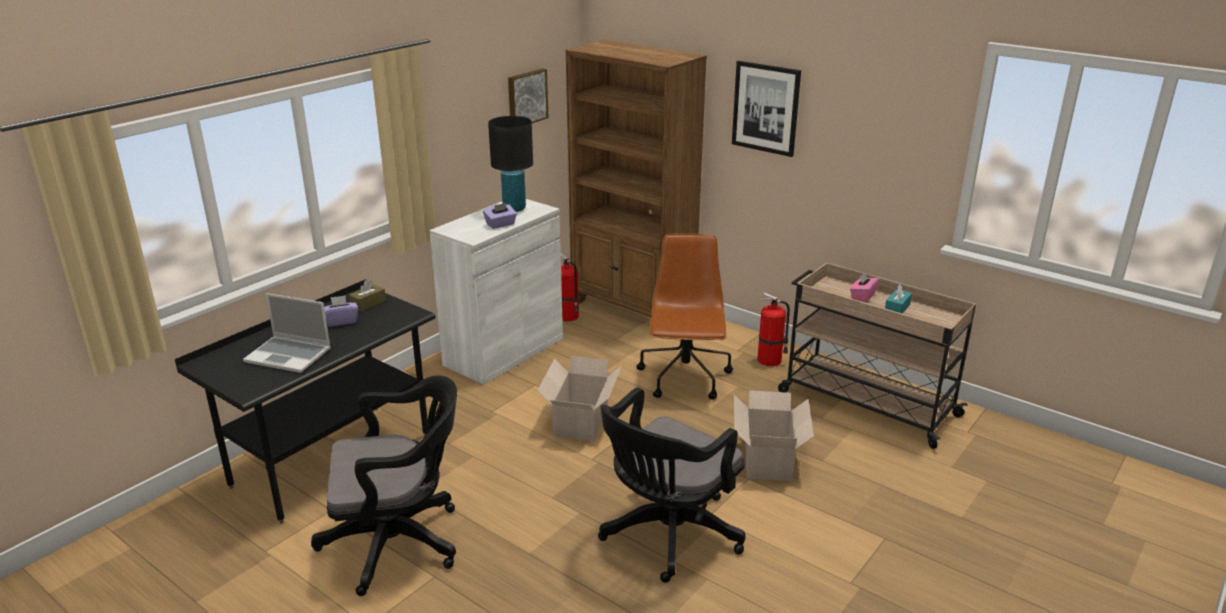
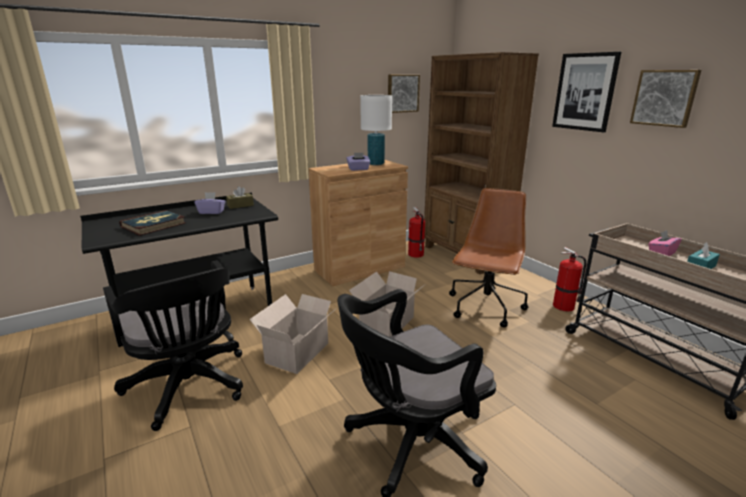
camera: 20 degrees right, 5 degrees down
laptop [243,293,331,373] -> book [119,210,186,236]
black office chair [311,375,457,596] -> black office chair turned 45 degrees clockwise [103,260,243,431]
white cabinet [429,199,563,385] -> brown cabinet [308,160,408,286]
black table lamp [488,116,533,212] -> white table lamp [360,95,392,165]
cardboard box [734,390,814,481] -> cardboard box moved to [249,294,338,374]
none -> picture [630,70,701,128]

